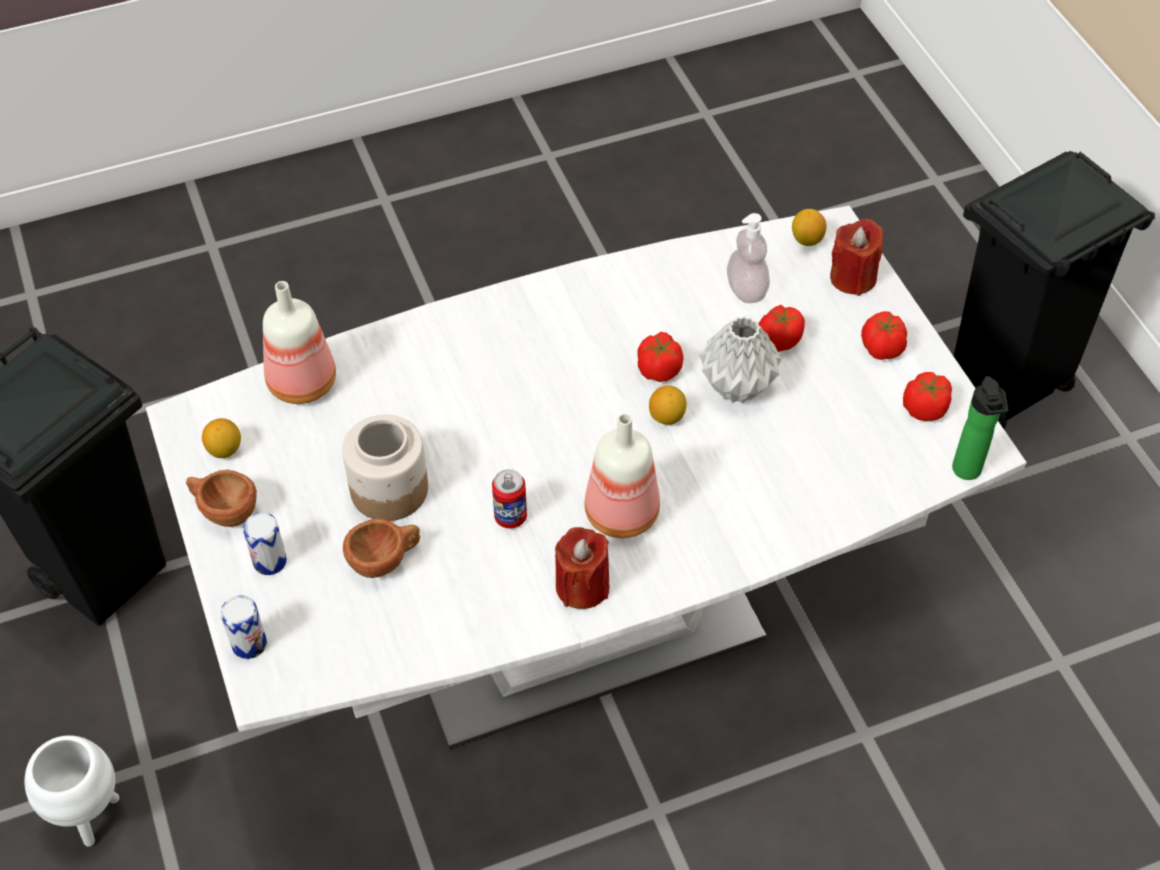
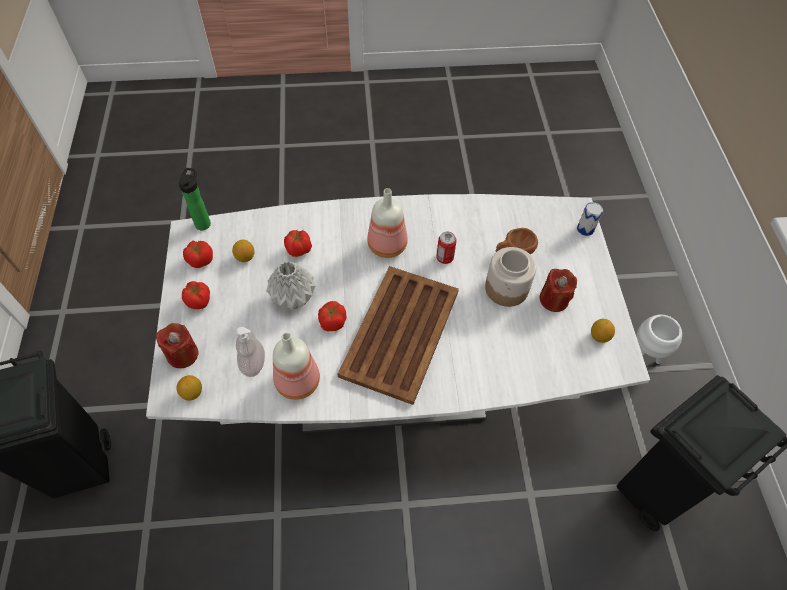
camera: 165 degrees left, 5 degrees up
brown cup [186,470,257,527] -> none
can [243,512,287,575] -> none
bottle [263,281,336,404] -> bottle moved to [273,333,320,400]
red candle [555,527,610,609] -> red candle moved to [540,269,577,312]
lemon [649,385,687,425] -> lemon moved to [232,240,254,262]
tomato [758,305,805,352] -> tomato moved to [284,230,312,257]
none -> brown tray [338,266,459,405]

